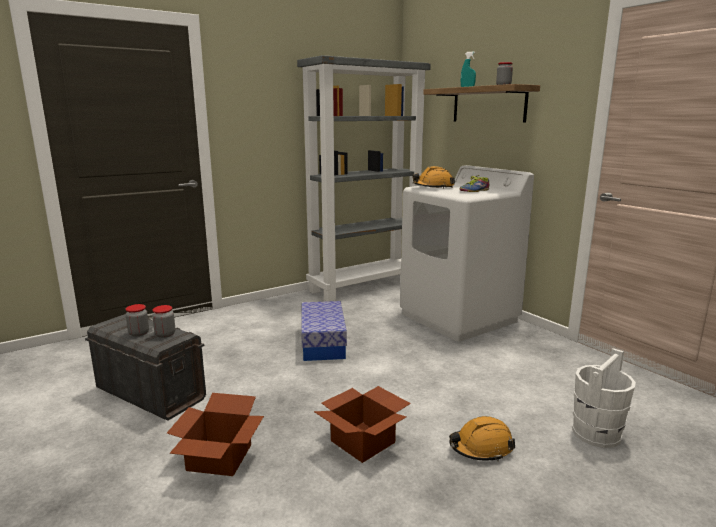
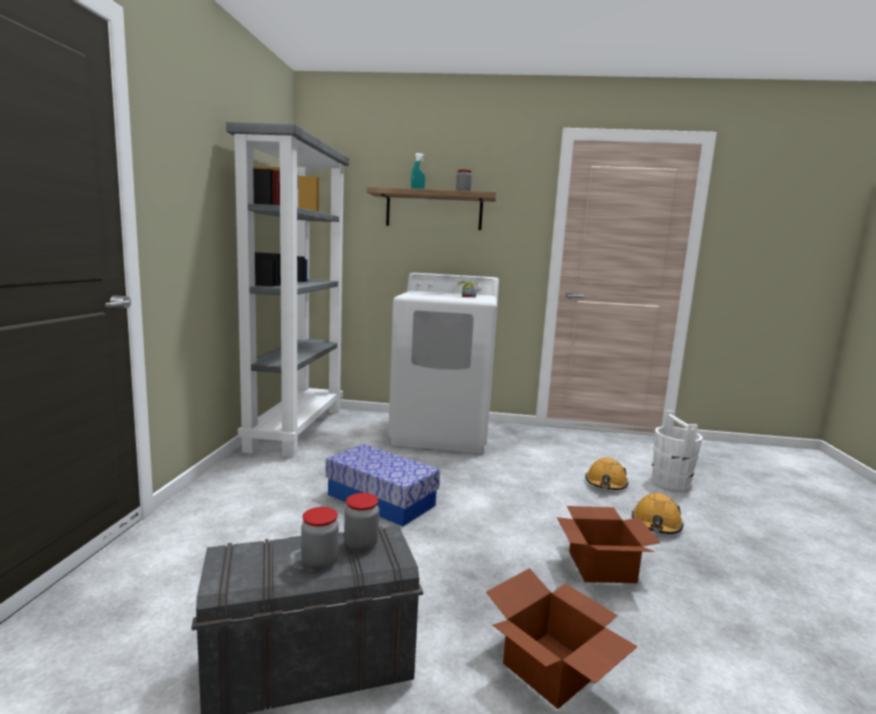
camera: 50 degrees left, 5 degrees down
orange hard hat [412,166,455,189] -> orange hard hat moved to [585,457,629,490]

